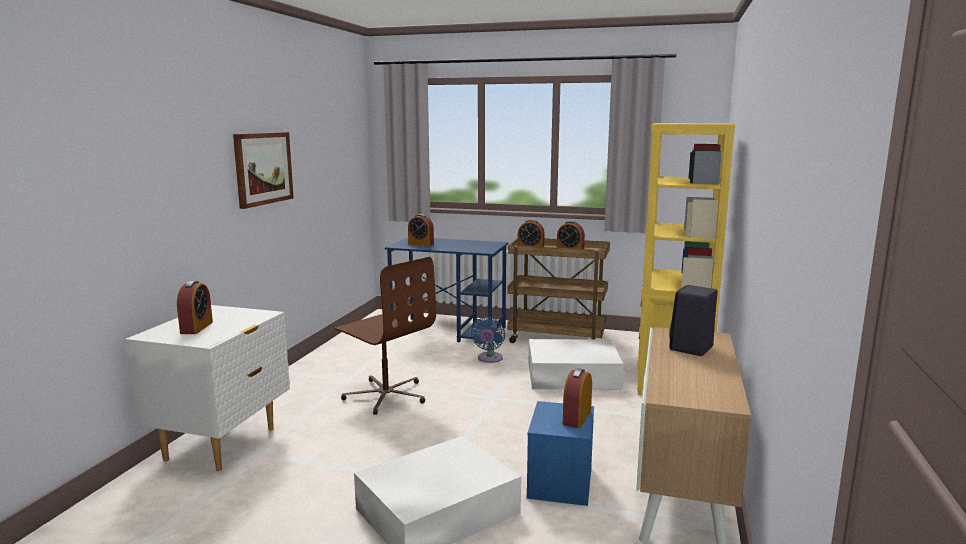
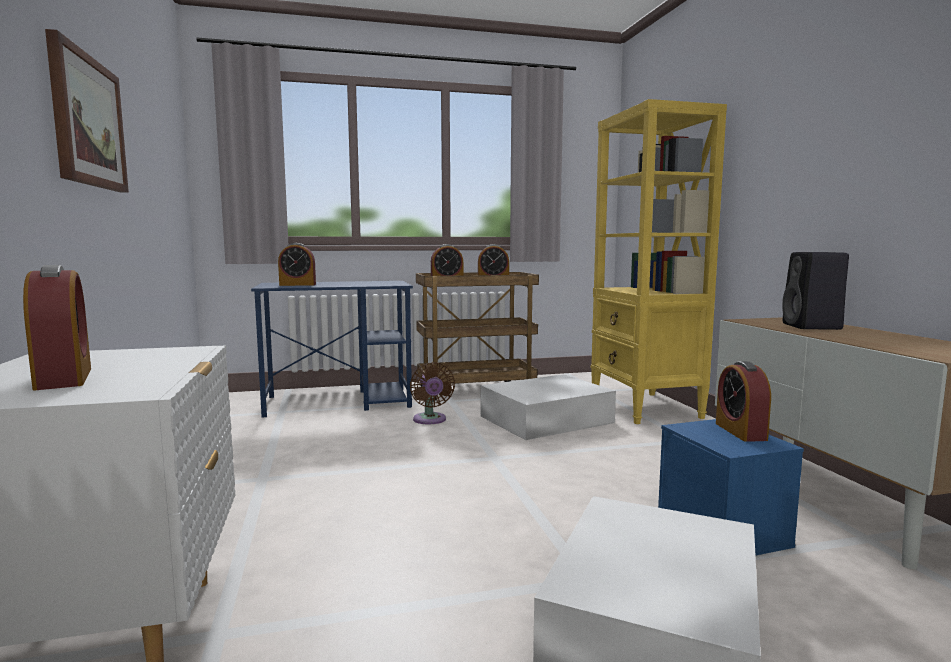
camera: 30 degrees left, 5 degrees down
brown office chair [334,257,436,415] -> none
blue fan [471,317,505,363] -> brown fan [410,362,455,424]

